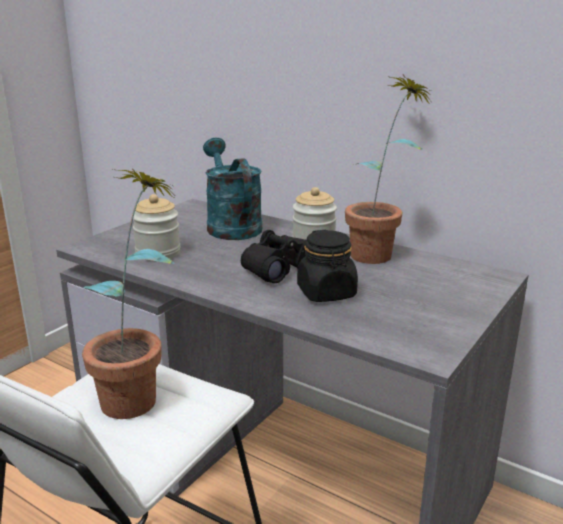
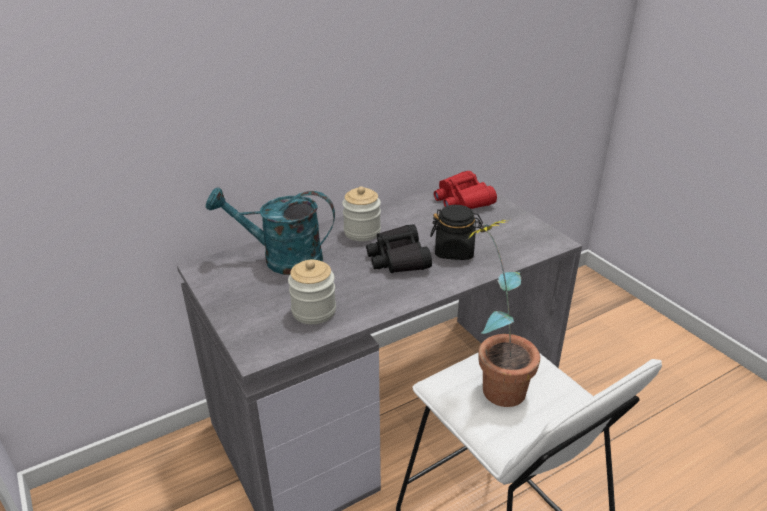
camera: 65 degrees left, 10 degrees up
potted plant [345,75,432,264] -> none
none -> red binoculars [434,171,497,209]

